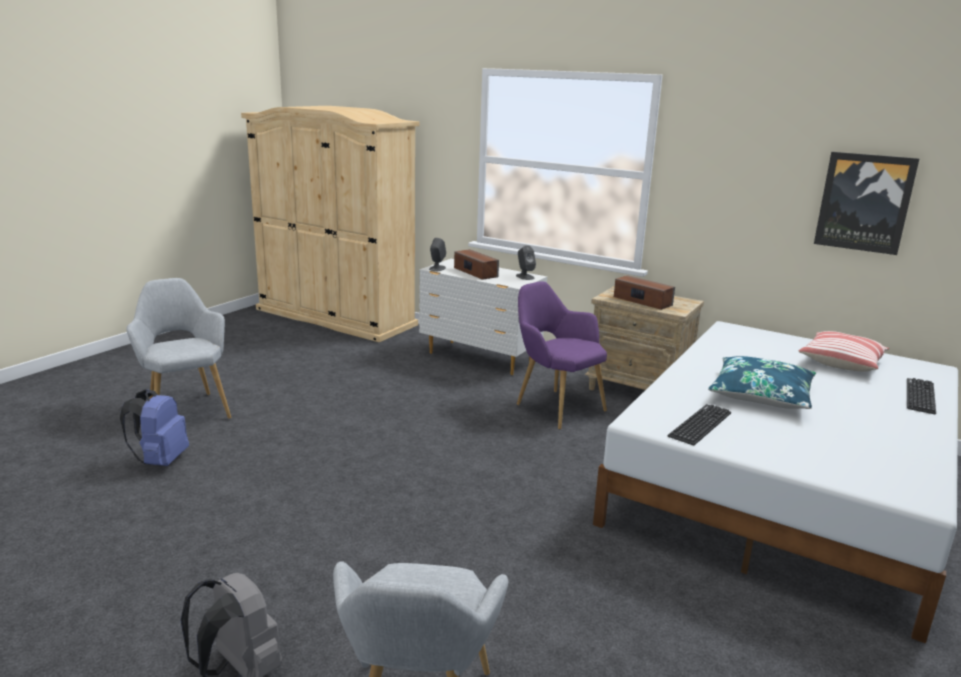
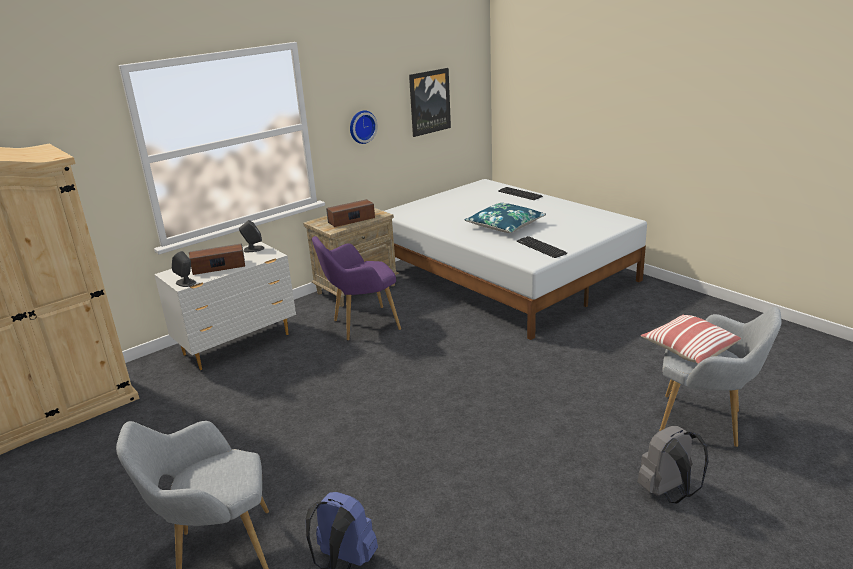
camera: 70 degrees left, 5 degrees up
pillow [799,331,889,372] -> pillow moved to [641,315,741,364]
none -> wall clock [350,110,378,144]

